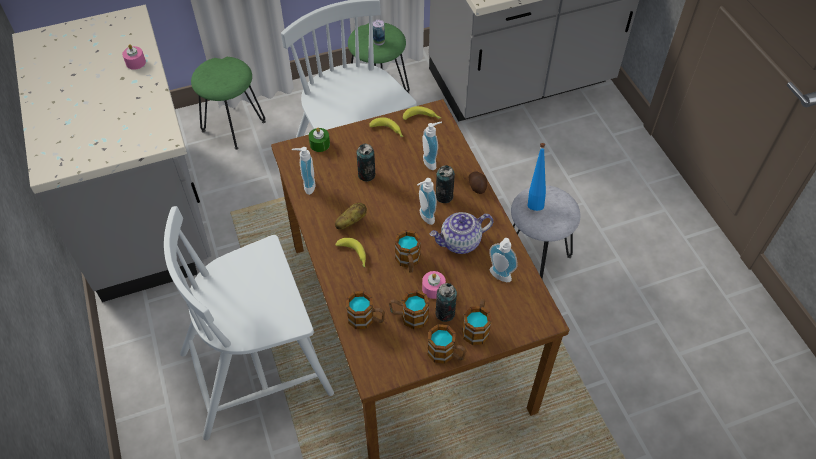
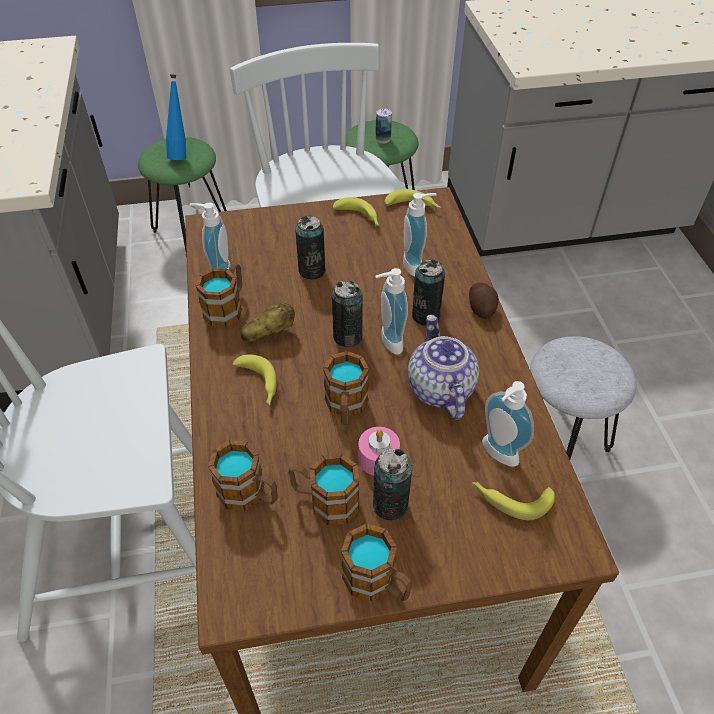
camera: 10 degrees right, 5 degrees down
pink candle [122,44,146,70] -> none
green candle [309,127,330,152] -> none
teapot [430,212,494,254] -> teapot turned 90 degrees clockwise [408,315,479,420]
mug [462,299,492,345] -> mug moved to [195,263,242,327]
blue bottle [528,143,546,211] -> blue bottle moved to [166,74,186,160]
none -> can [332,281,363,347]
none -> banana [472,482,555,520]

